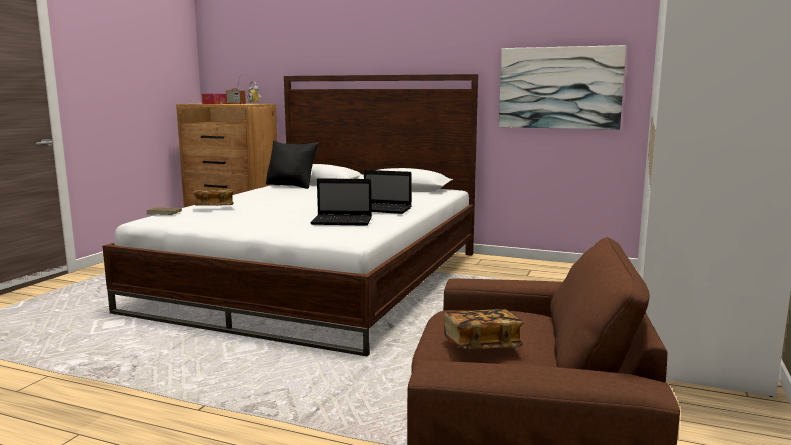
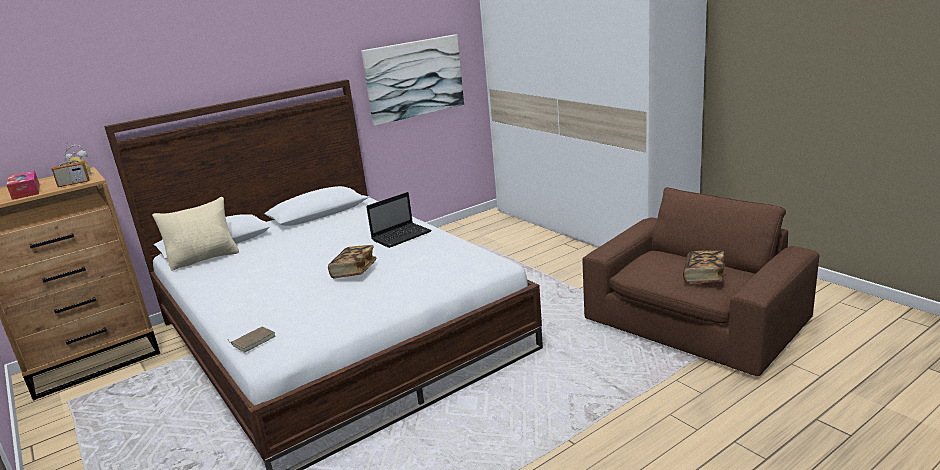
camera: 55 degrees left, 10 degrees up
book [194,189,234,206] -> book moved to [328,245,376,279]
black pillow [266,141,319,189] -> beige pillow [152,197,239,271]
laptop [310,178,372,226] -> none

